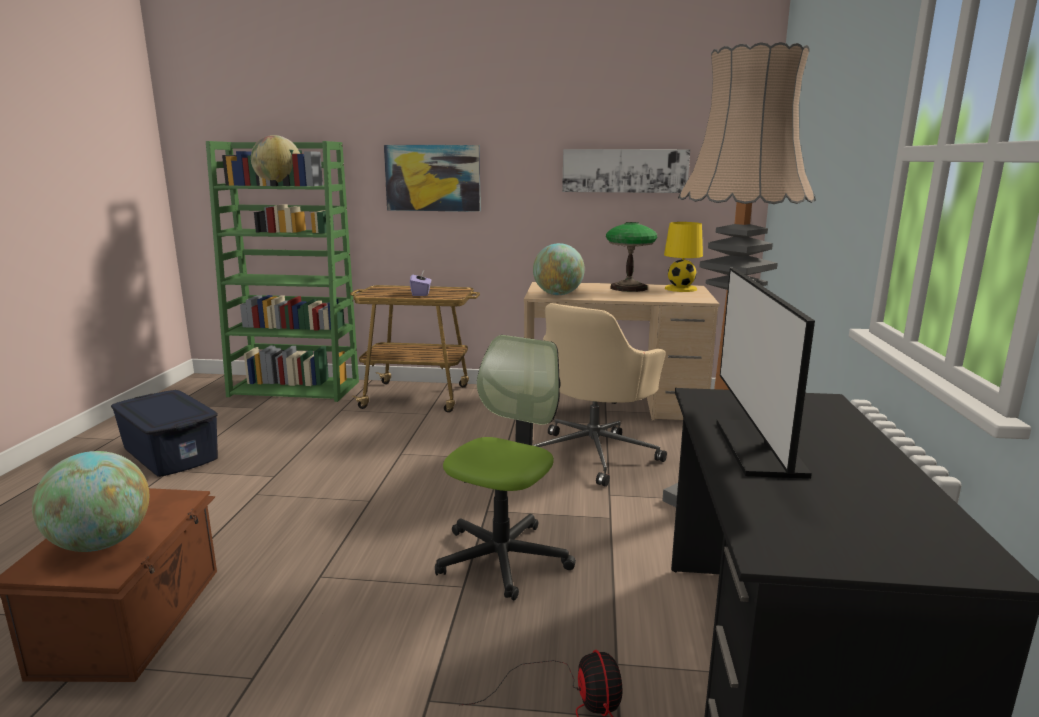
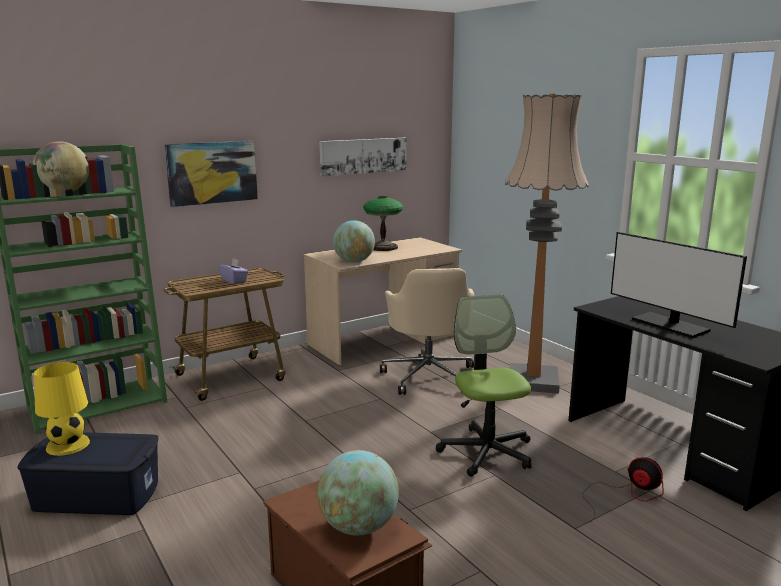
camera: 40 degrees left, 0 degrees up
yellow table lamp [664,222,703,292] -> yellow table lamp moved to [34,362,90,456]

